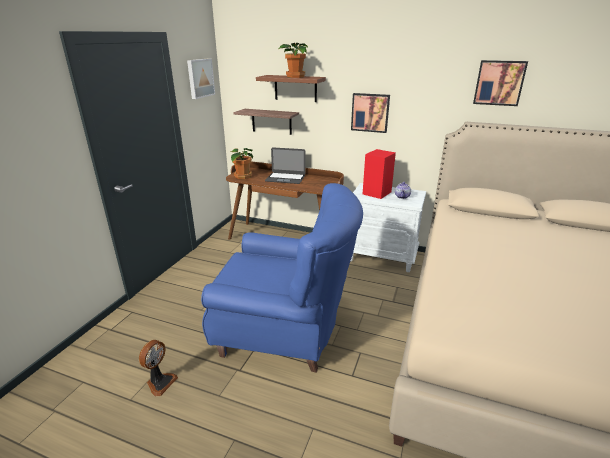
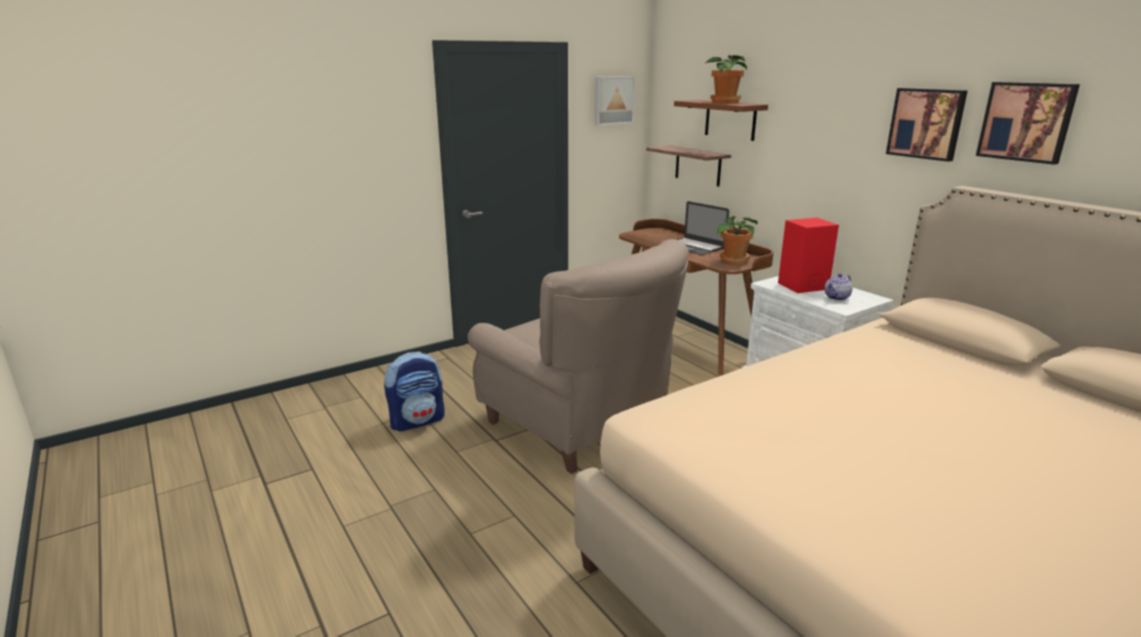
camera: 35 degrees right, 5 degrees down
fan [139,340,178,397] -> backpack [384,352,445,431]
blue armchair [201,183,363,372] -> beige armchair [468,239,689,474]
potted plant [231,148,253,179] -> potted plant moved to [717,216,758,265]
picture [351,93,390,133] -> picture moved to [886,88,968,162]

